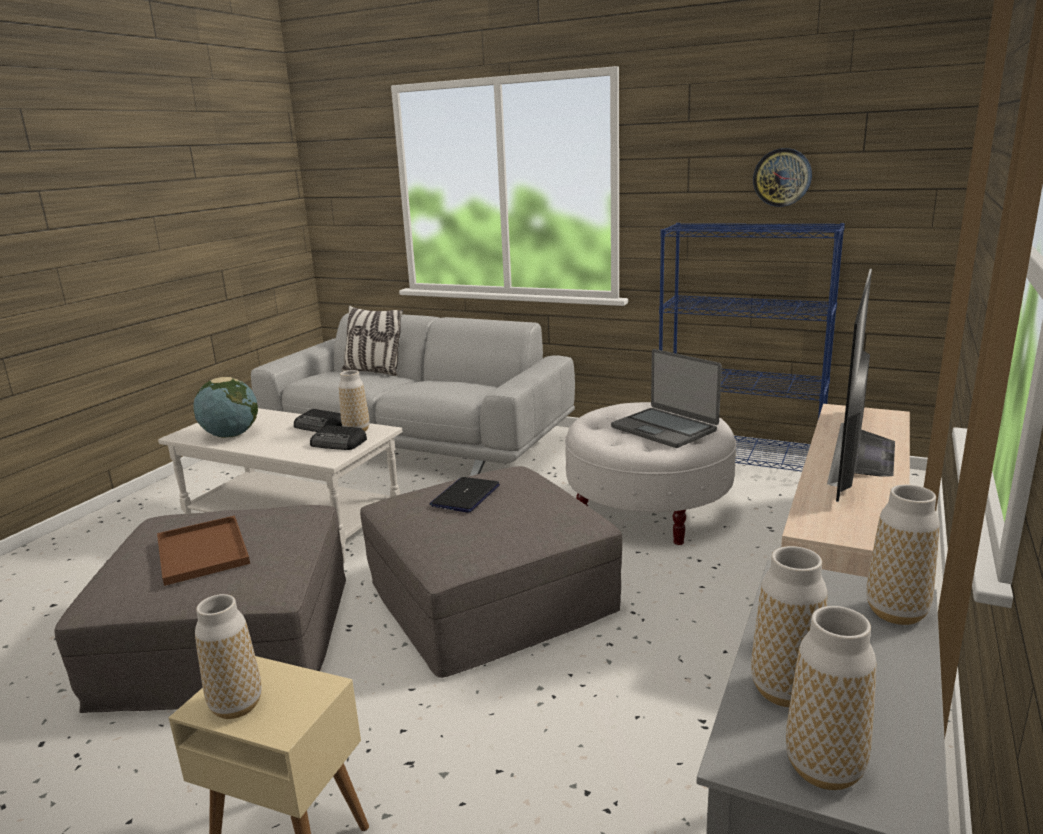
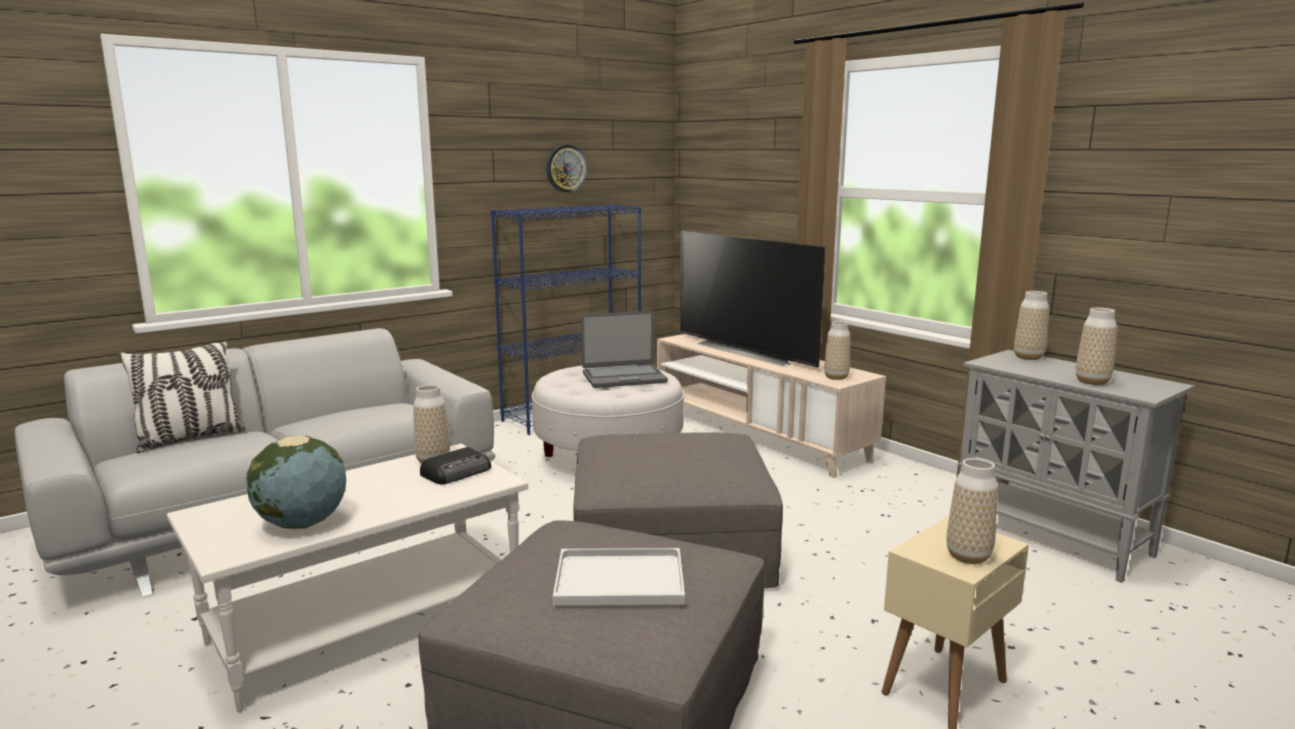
camera: 65 degrees left, 5 degrees down
brown tray [157,515,250,586] -> white tray [553,548,685,605]
radio [294,409,342,432] -> none
laptop [430,477,500,513] -> none
vase [786,606,876,790] -> vase moved to [824,321,850,380]

